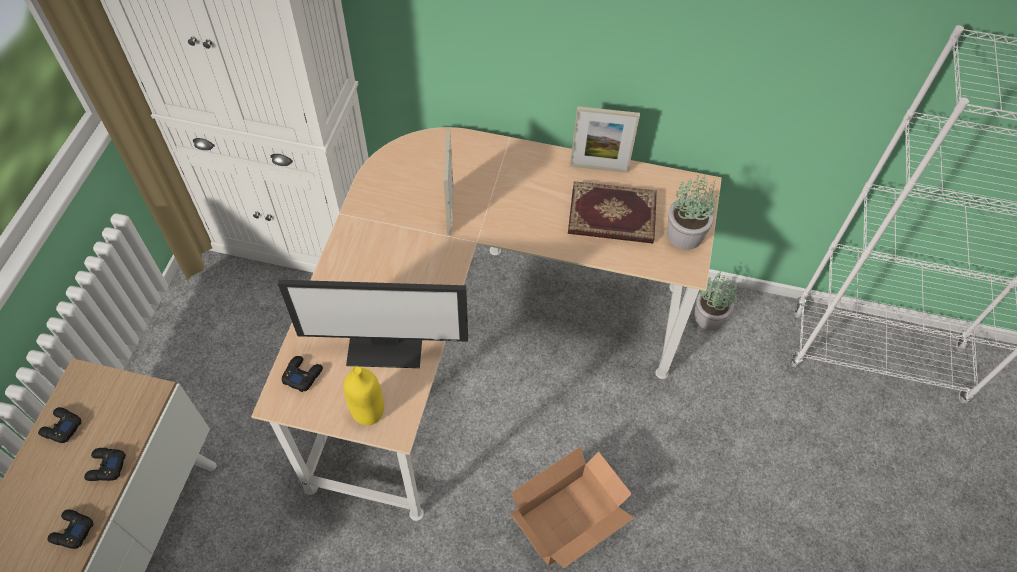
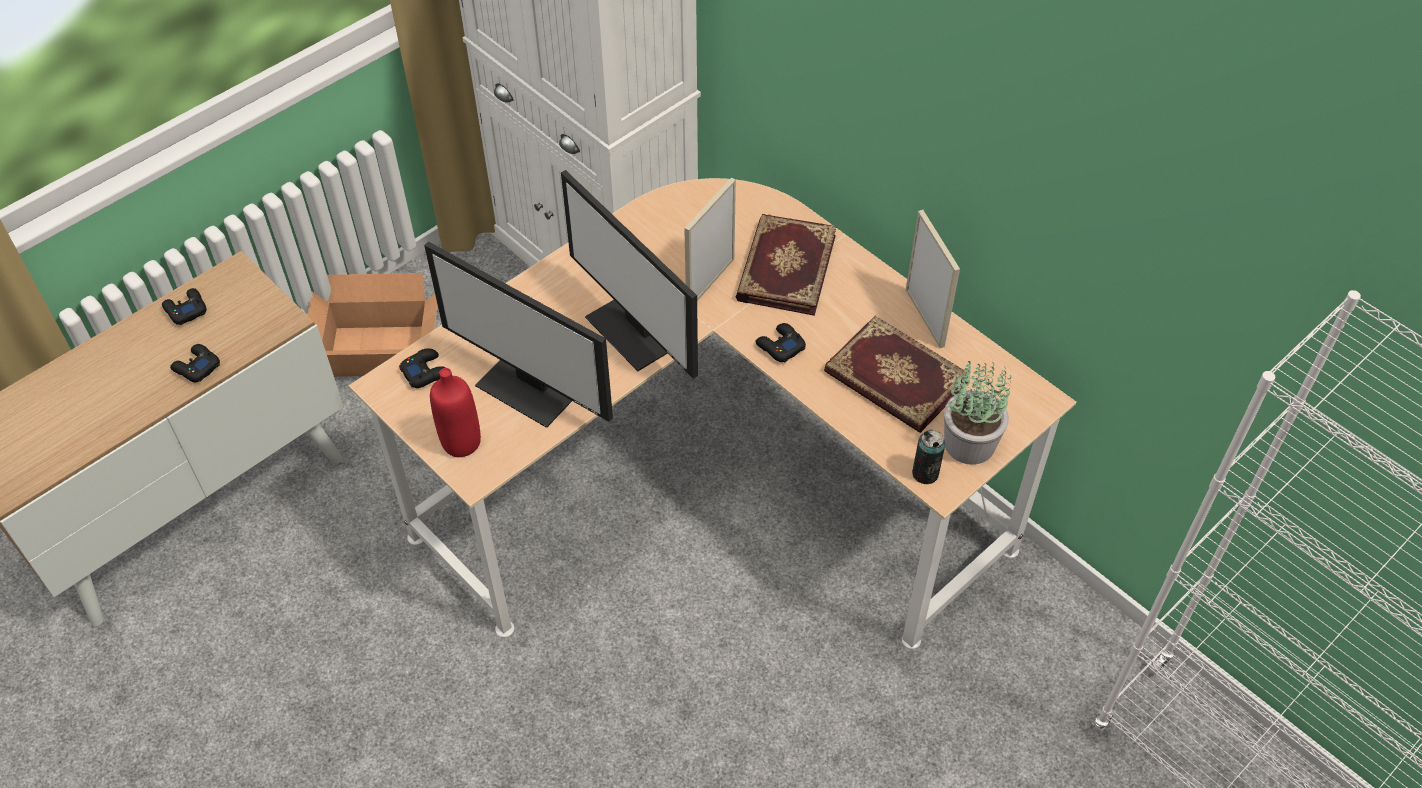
camera: 35 degrees right, 5 degrees down
black game controller [47,509,94,549] -> black game controller moved to [755,323,806,363]
yellow bottle [344,366,384,425] -> red bottle [430,368,481,457]
cardboard box [509,446,634,568] -> cardboard box moved to [308,273,437,377]
picture frame [570,106,640,173] -> picture frame turned 150 degrees counterclockwise [906,210,960,348]
potted plant [694,272,739,330] -> none
none -> monitor [561,170,698,379]
none -> book [736,214,836,316]
none -> can [912,430,945,484]

